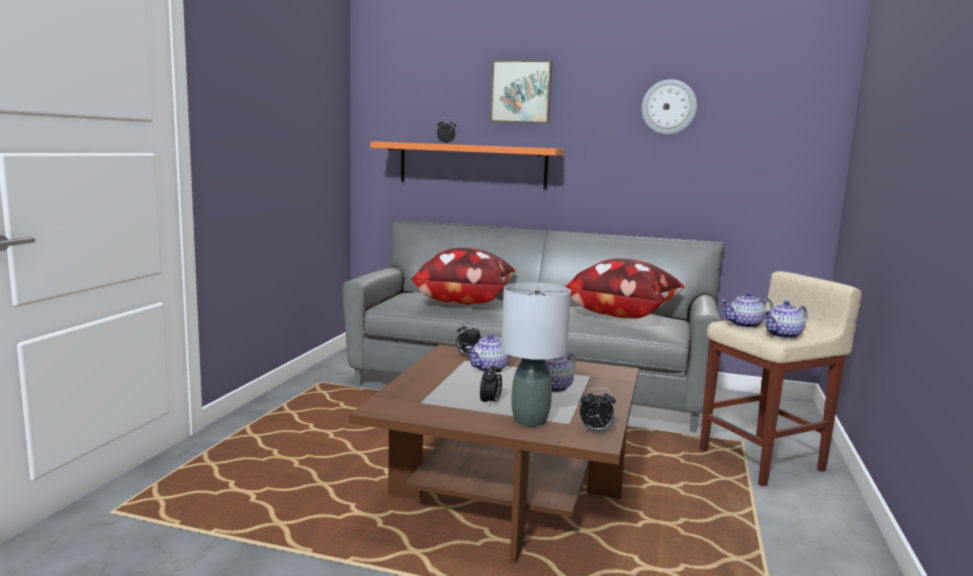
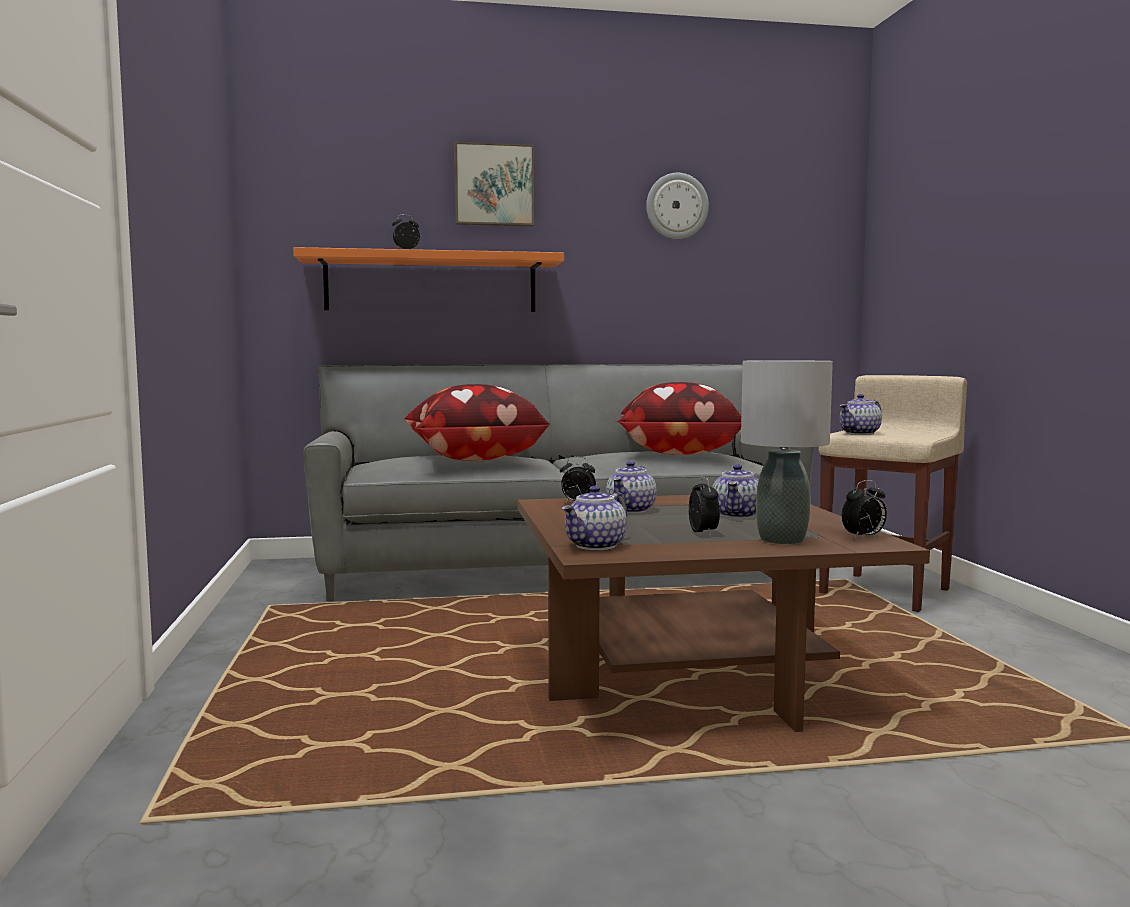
camera: 25 degrees left, 5 degrees down
teapot [763,301,808,339] -> teapot moved to [562,486,627,550]

